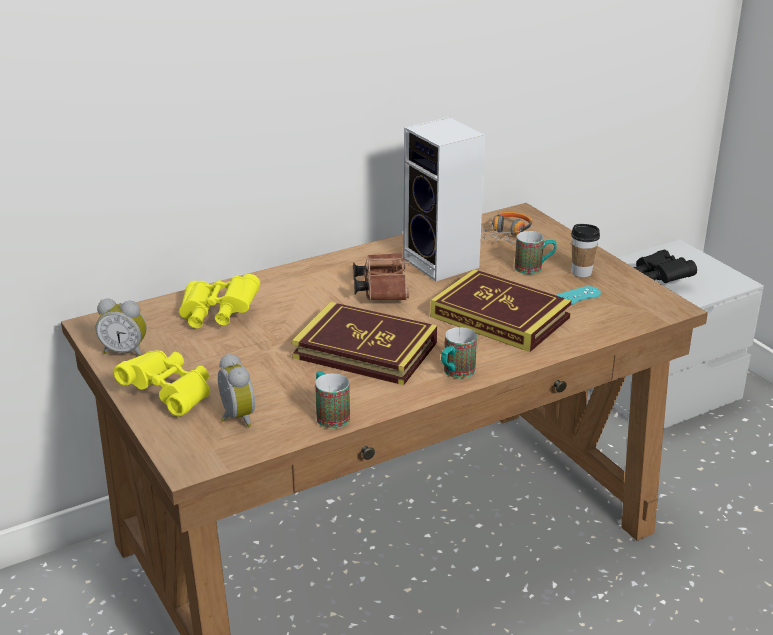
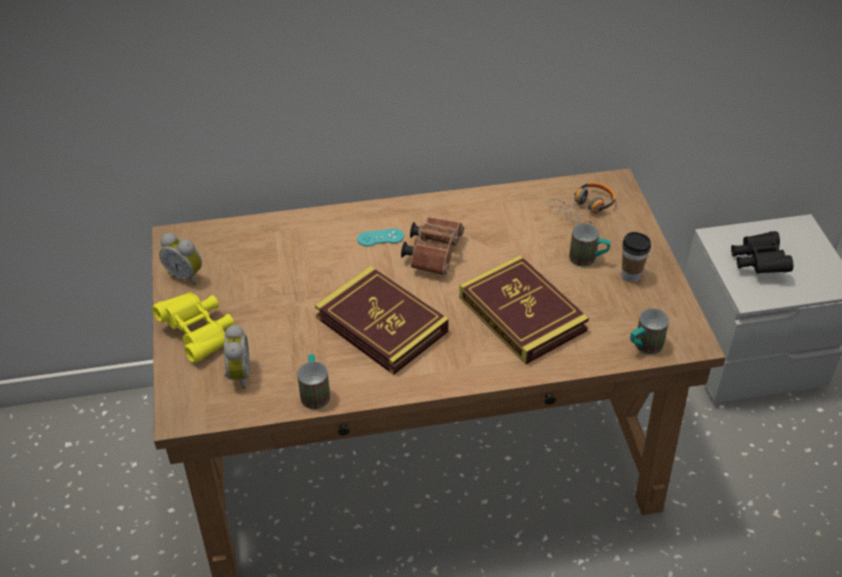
camera: 20 degrees right, 15 degrees up
yellow binoculars [179,274,260,328] -> none
speaker [403,117,485,282] -> none
mug [441,327,477,379] -> mug moved to [630,309,669,355]
turquoise game controller [556,286,601,305] -> turquoise game controller moved to [357,229,404,246]

